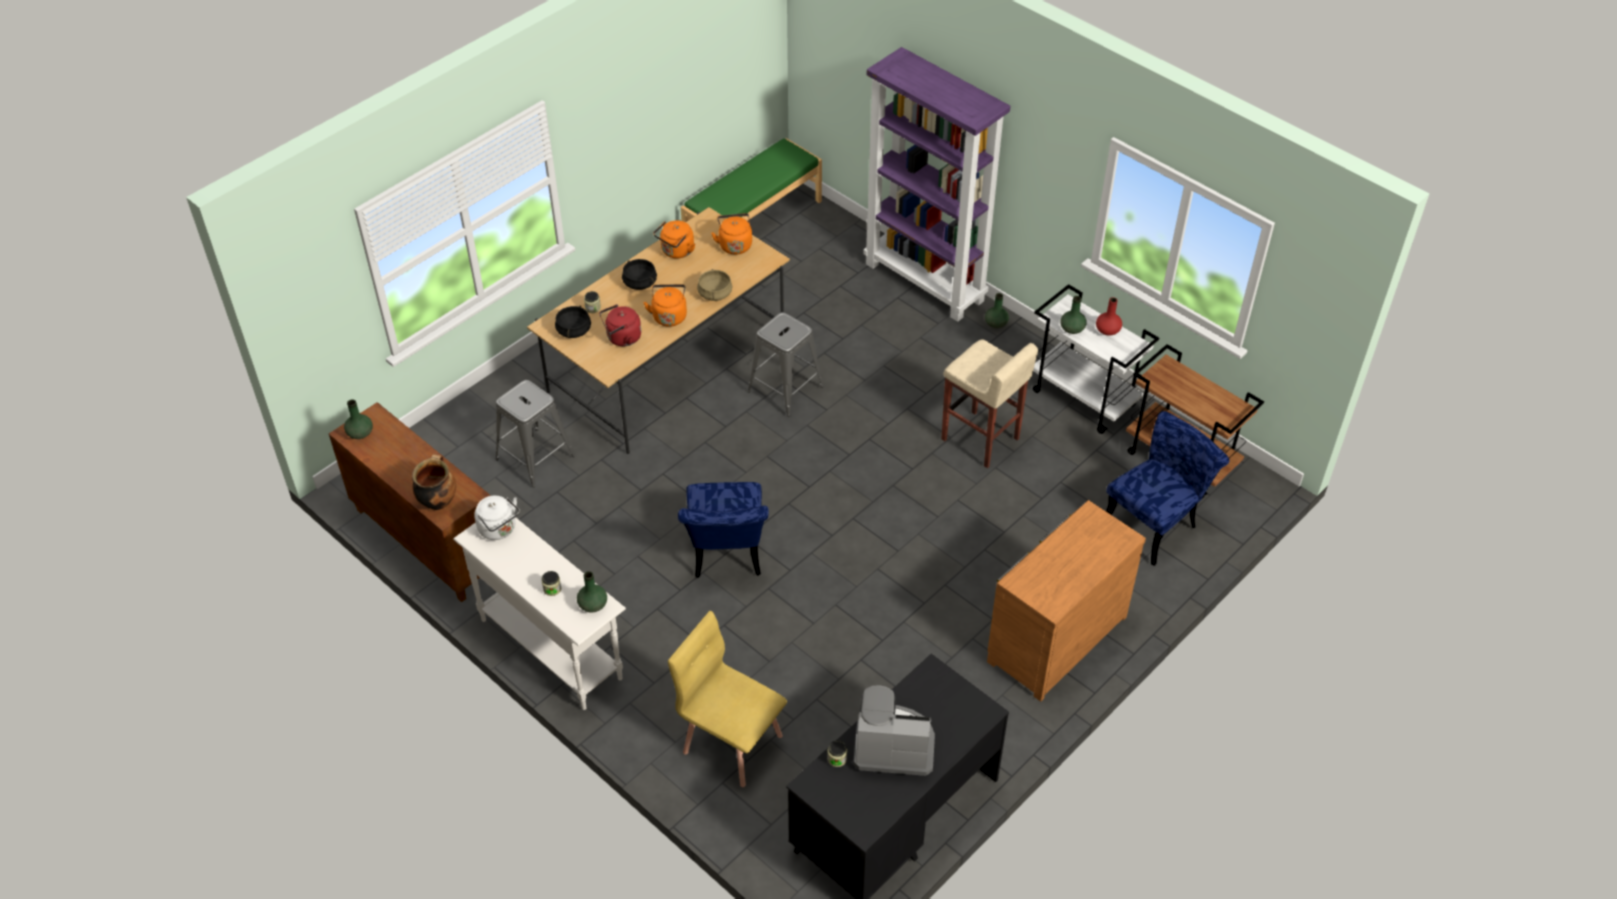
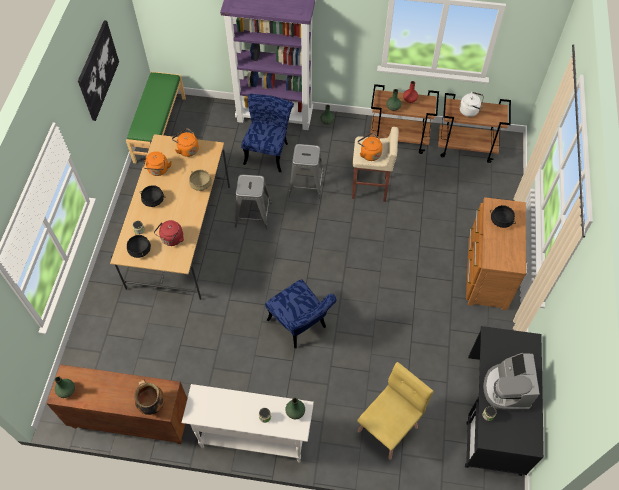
camera: 35 degrees left, 10 degrees up
white kettle [474,496,520,540] -> white kettle moved to [459,92,484,117]
grey stool [495,380,575,488] -> grey stool moved to [289,144,324,199]
orange kettle [643,284,687,327] -> orange kettle moved to [358,133,382,161]
yellow chair [668,611,787,787] -> yellow chair turned 135 degrees clockwise [357,362,434,460]
coffee machine [853,685,935,776] -> coffee machine turned 60 degrees counterclockwise [483,353,540,410]
white cart [1033,284,1159,434] -> brown cart [370,84,439,154]
blue chair [1106,411,1230,566] -> blue chair moved to [241,94,294,172]
none -> picture [78,21,119,121]
none -> black cooking pot [490,205,516,228]

